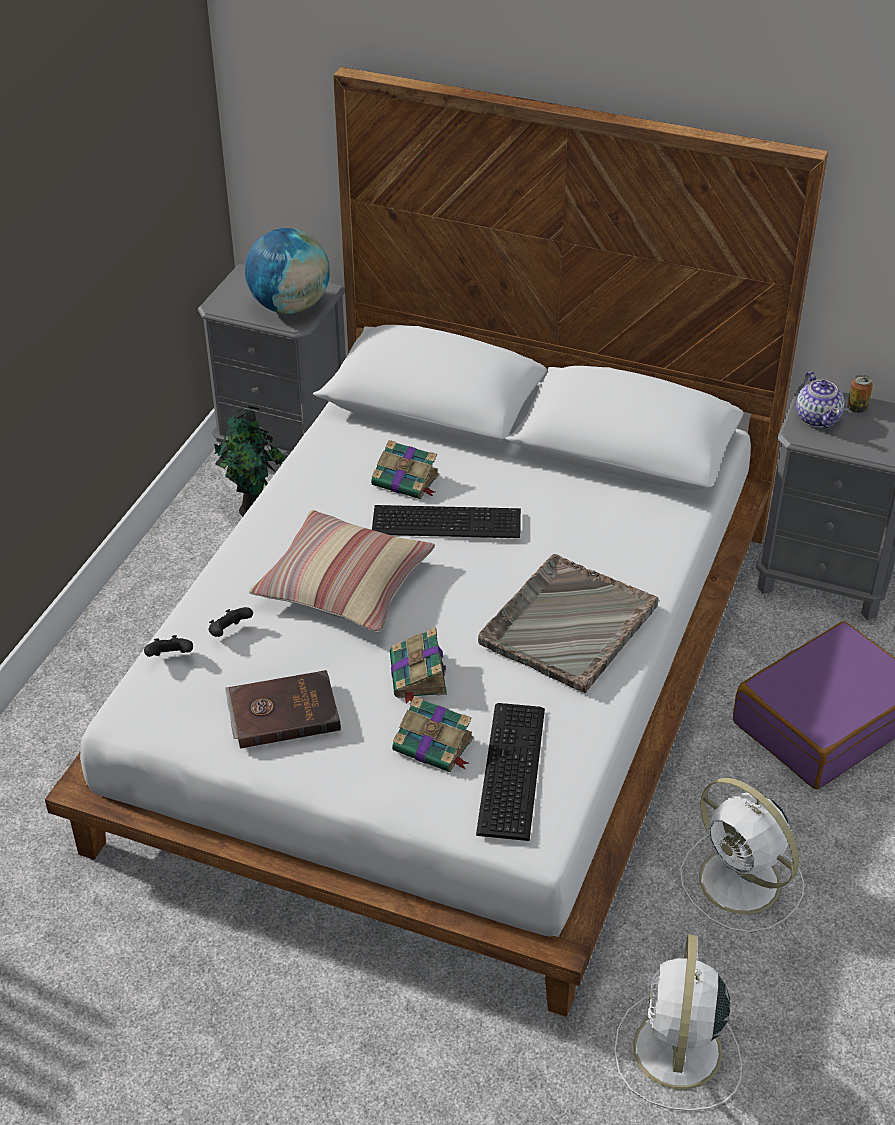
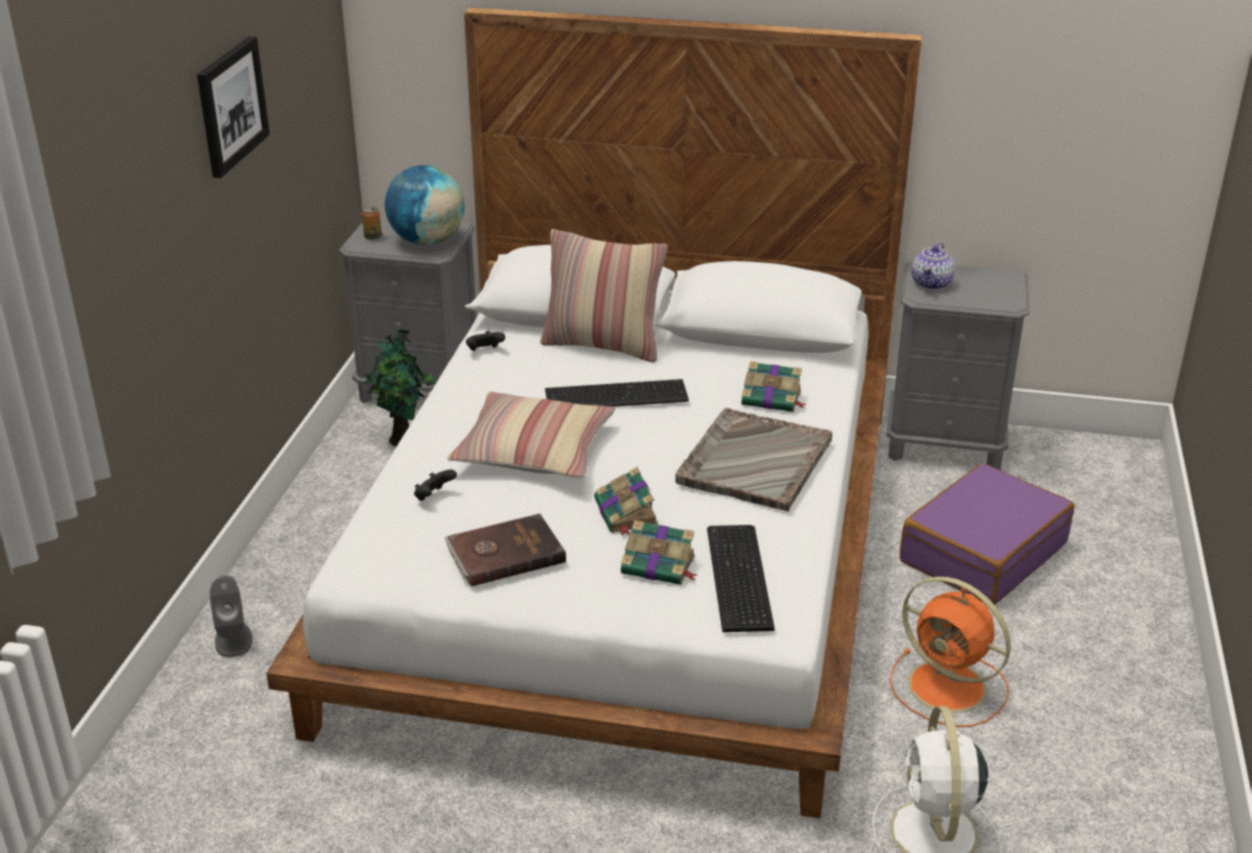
camera: 10 degrees left, 10 degrees down
black game controller [144,635,193,657] -> black game controller moved to [466,331,505,351]
book [371,440,439,499] -> book moved to [741,361,806,412]
white fan [680,778,805,933] -> orange fan [889,576,1011,727]
teapot [796,371,845,428] -> teapot turned 45 degrees clockwise [911,243,955,290]
can [847,375,873,413] -> can moved to [362,206,382,240]
none -> picture [197,36,270,178]
none -> grey speaker [209,575,252,657]
none -> pillow [540,229,668,362]

